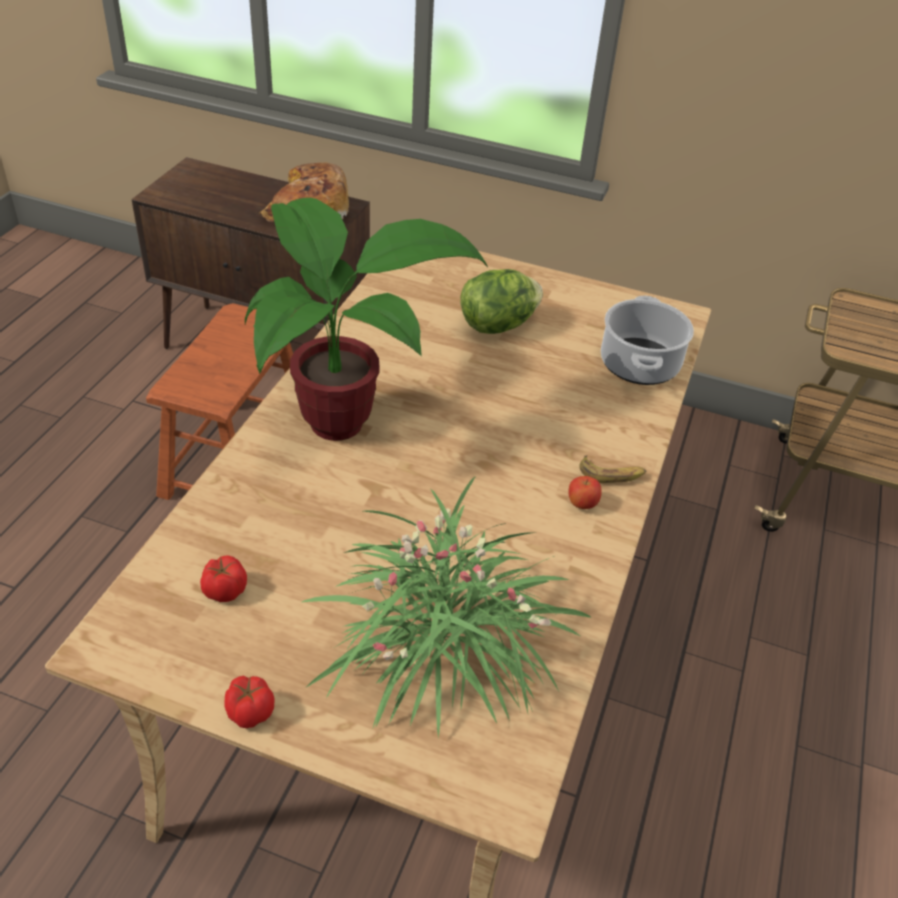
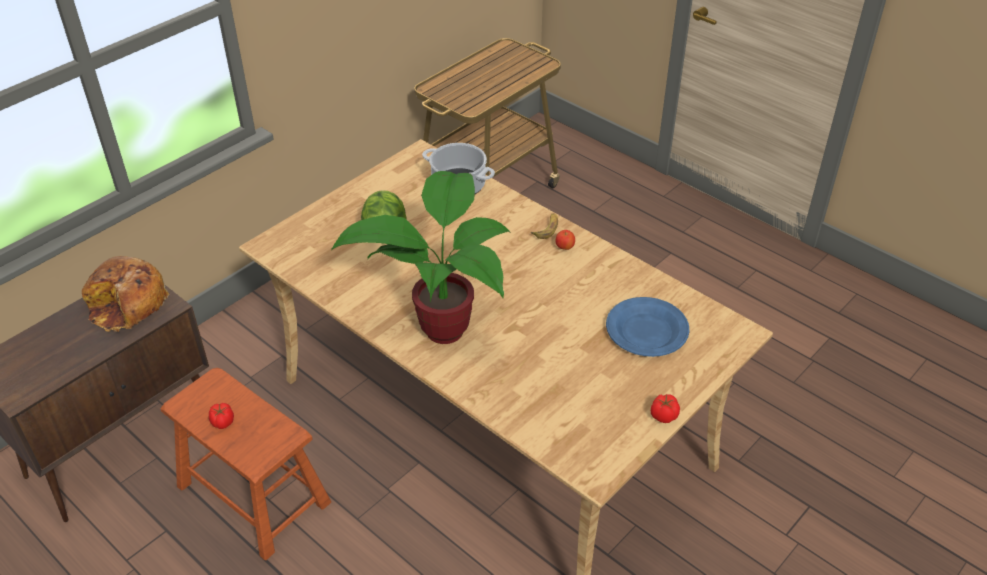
camera: 65 degrees left, 0 degrees up
tomato [200,555,247,602] -> tomato moved to [209,403,234,429]
potted plant [302,476,592,737] -> blue plate [606,297,689,357]

